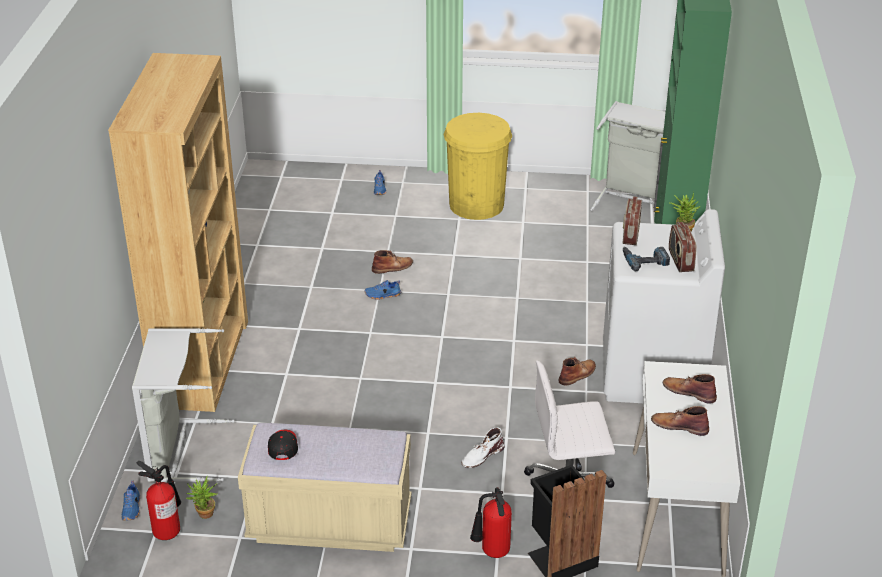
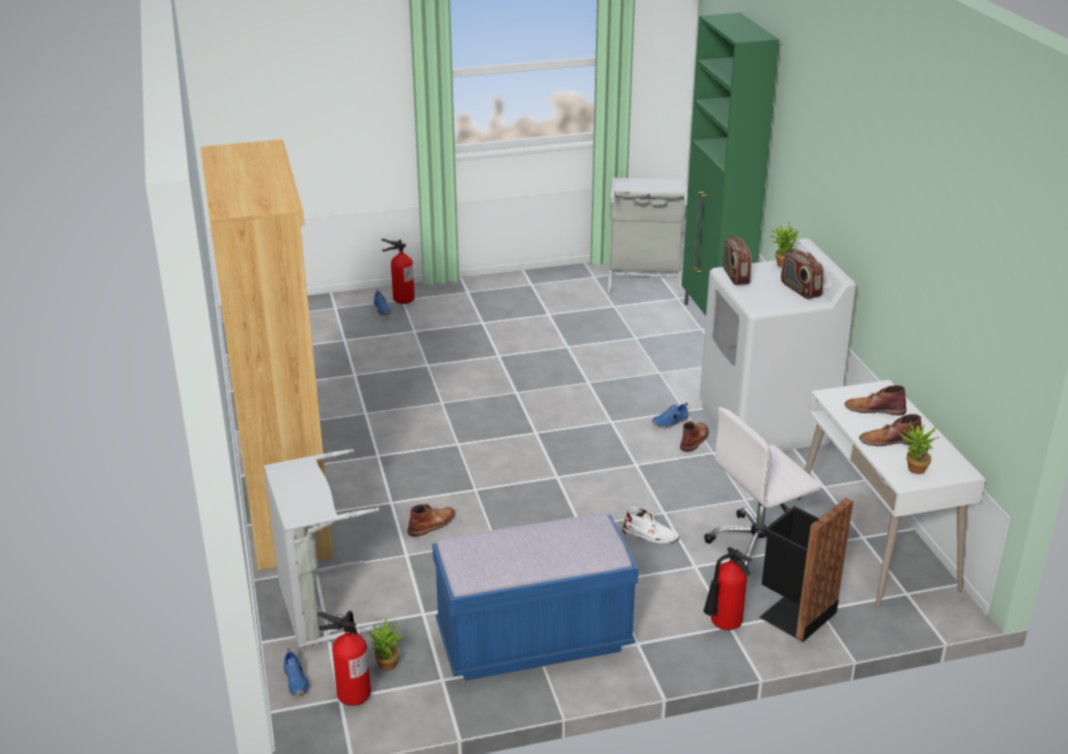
camera: 20 degrees left, 5 degrees down
beige bench [238,423,412,552] -> blue bench [432,513,639,681]
black cap [268,430,298,460] -> none
blue shoe [364,280,401,300] -> blue shoe moved to [652,402,689,428]
brown boot [372,250,413,274] -> brown boot moved to [407,503,455,537]
yellow trash can [444,113,512,220] -> none
white boot [462,427,505,468] -> white boot turned 105 degrees counterclockwise [622,507,680,544]
power drill [623,247,670,271] -> none
none -> fire extinguisher [382,239,415,304]
none -> potted plant [899,421,940,474]

